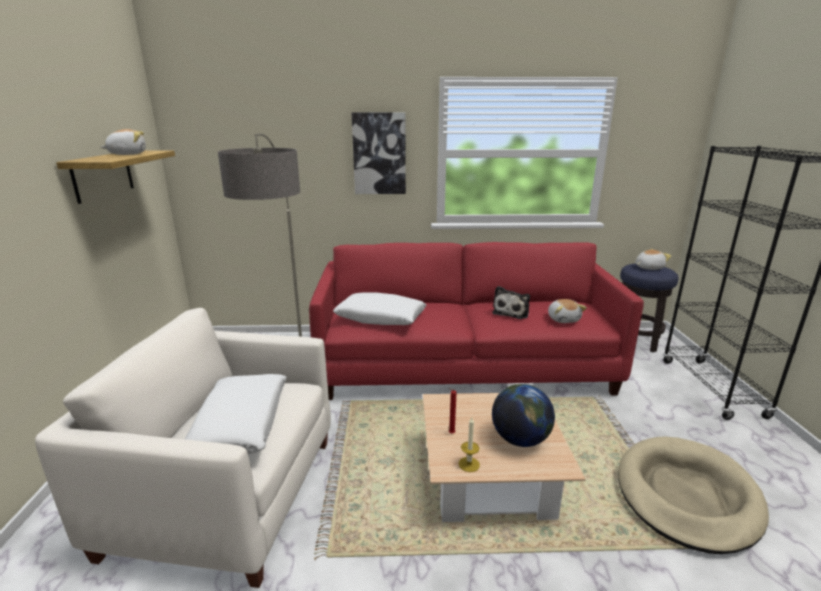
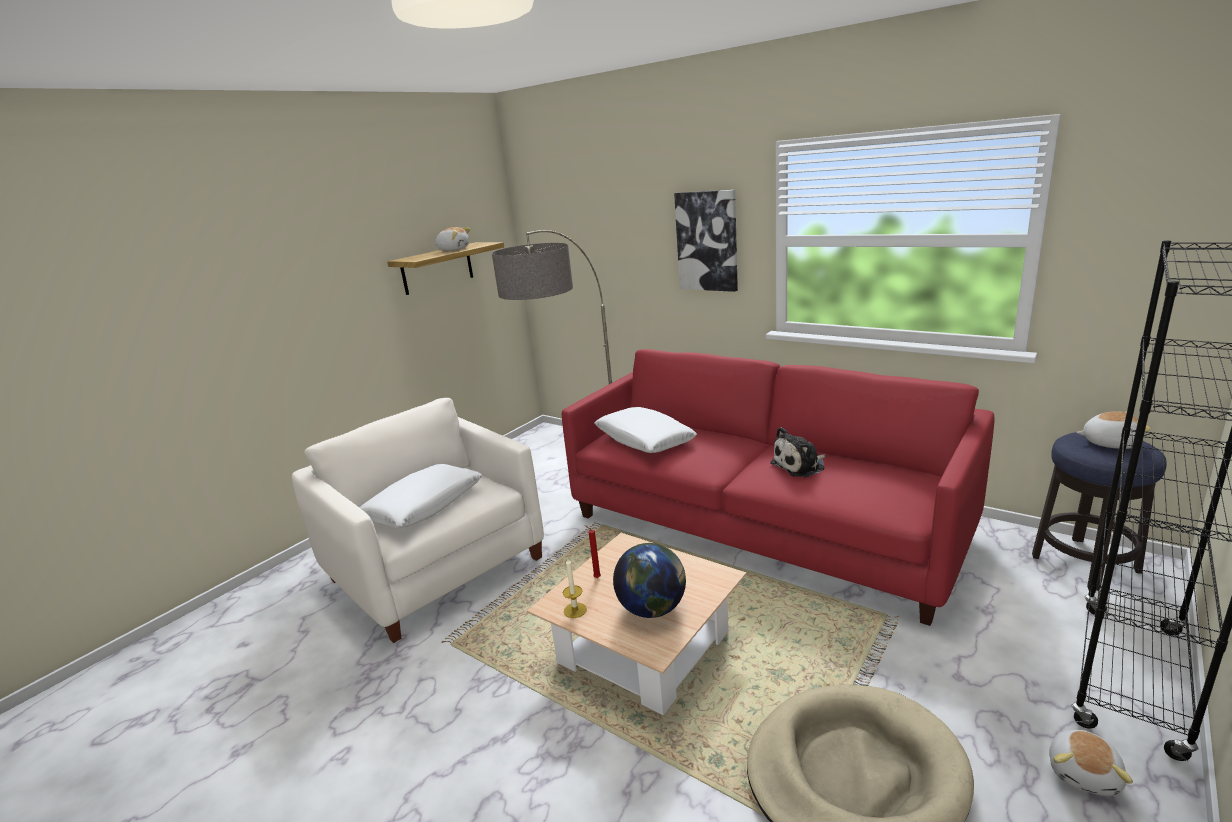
camera: 40 degrees right, 0 degrees up
plush toy [548,299,587,323] -> plush toy moved to [1049,729,1133,796]

